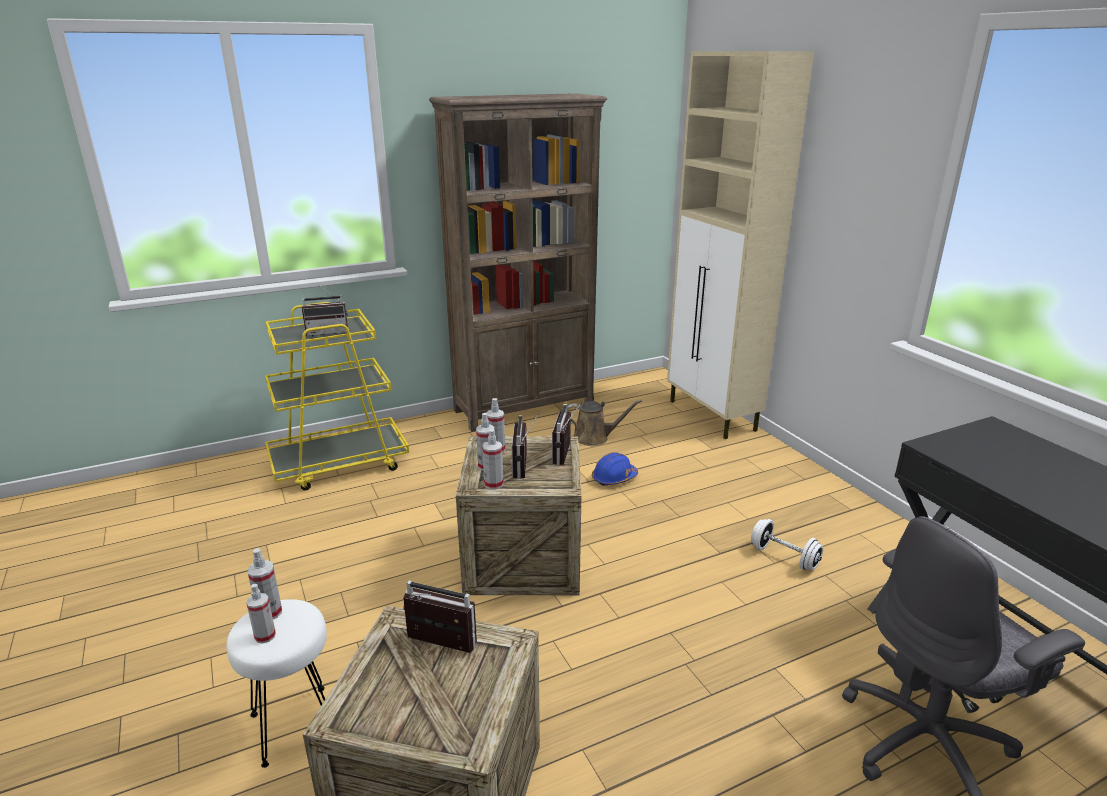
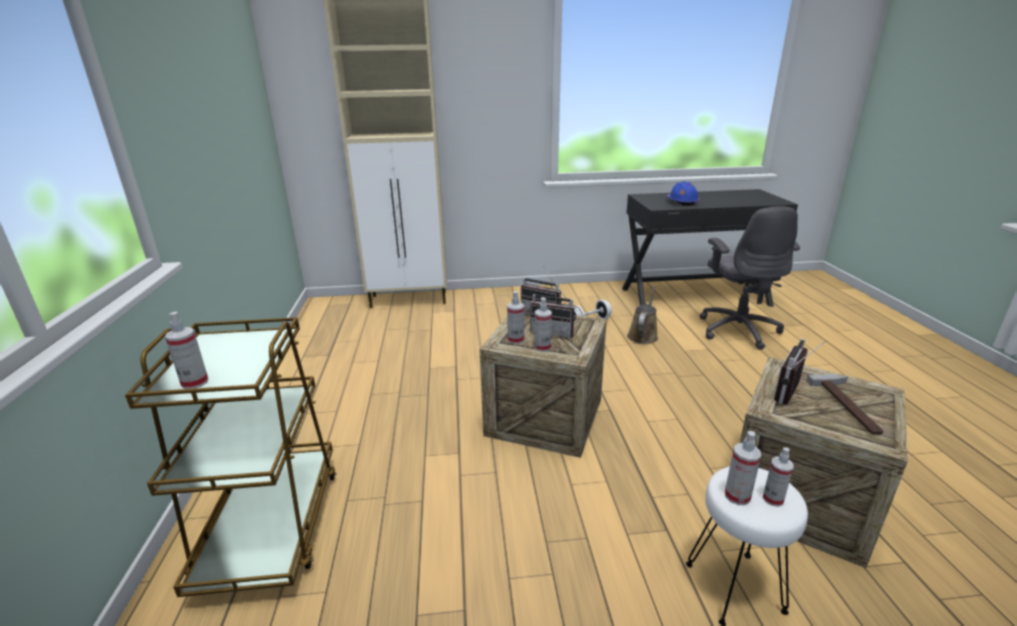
camera: 70 degrees left, 0 degrees up
yellow cart [265,302,409,491] -> brown cart [125,317,337,597]
radio [301,283,348,336] -> none
brown bookcase [429,93,607,432] -> none
spray bottle [482,429,504,489] -> spray bottle moved to [165,311,208,389]
brown watering can [567,400,642,446] -> brown watering can moved to [627,286,658,344]
blue hard hat [592,452,638,486] -> blue hard hat moved to [667,181,699,206]
none -> hammer [806,375,884,435]

